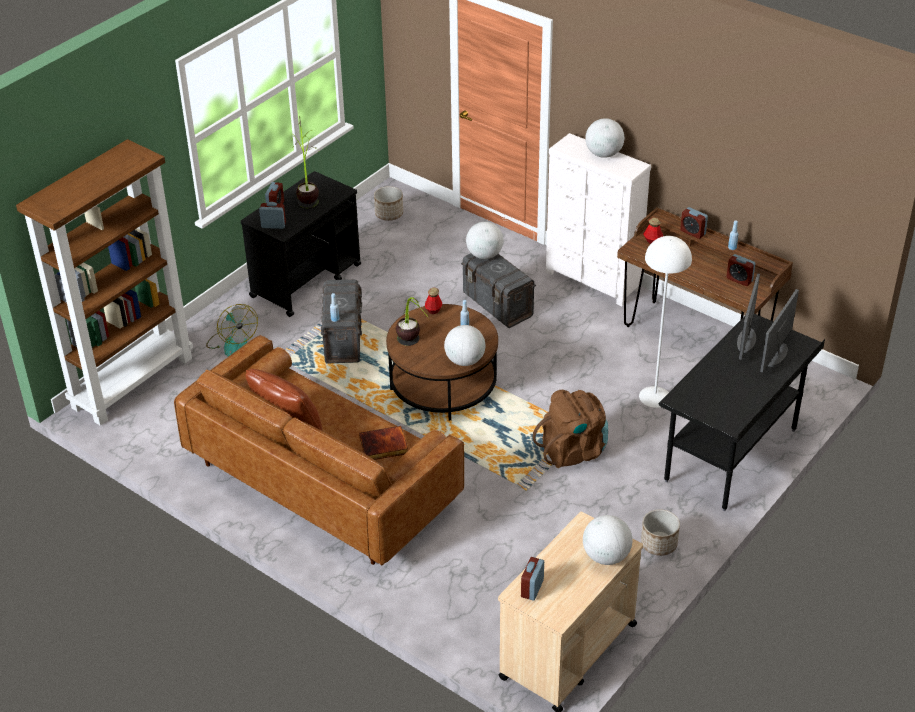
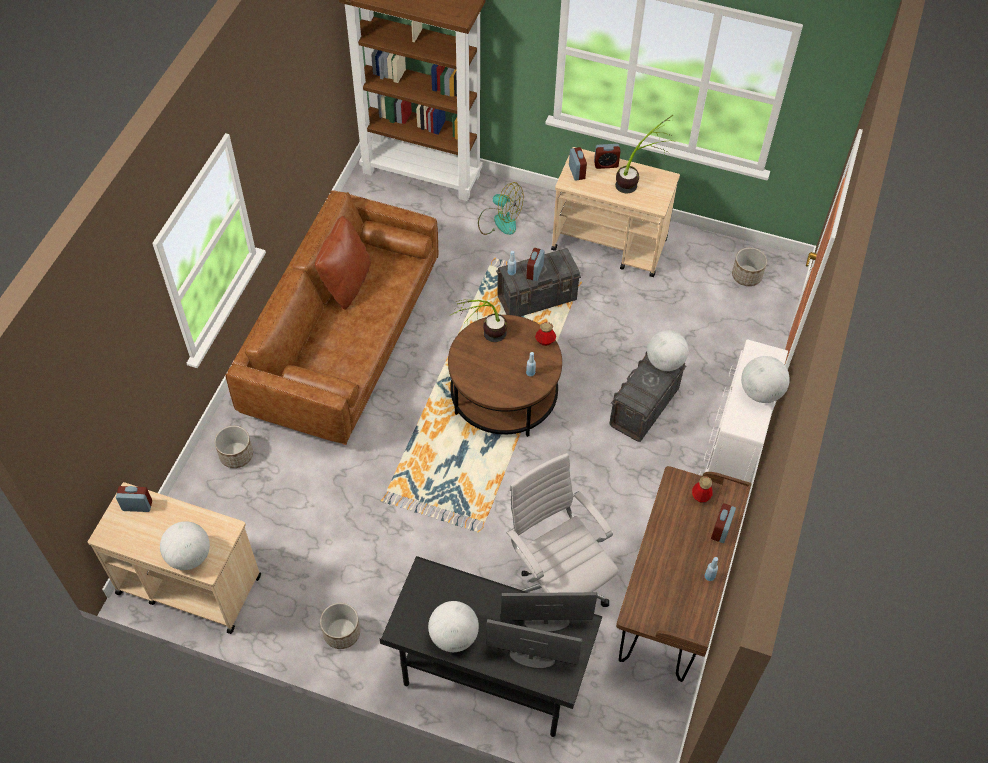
camera: 70 degrees right, 15 degrees up
fan [206,304,258,357] -> fan turned 105 degrees counterclockwise [478,182,523,235]
black cart [240,171,361,317] -> beige cart [551,147,680,277]
book [359,426,408,460] -> none
globe [444,325,485,366] -> globe moved to [428,601,479,652]
brown backpack [533,390,608,468] -> none
white floor lamp [639,236,692,408] -> white office chair [507,453,619,607]
alarm clock [726,254,756,286] -> alarm clock moved to [527,248,545,281]
none -> planter [214,426,253,468]

